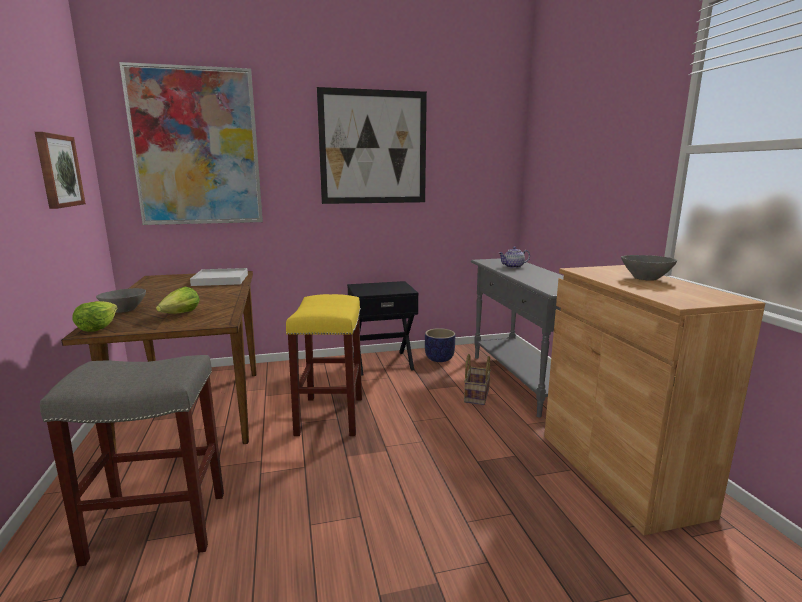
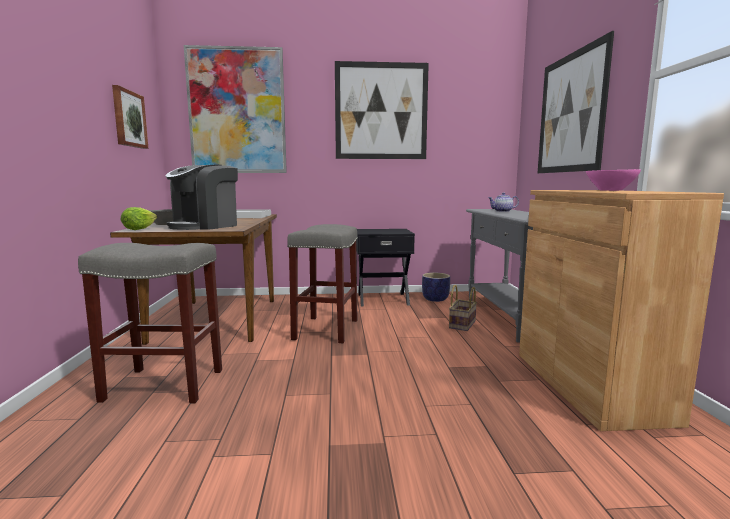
camera: 10 degrees right, 5 degrees down
lettuce [156,287,200,314] -> coffee machine [166,165,238,230]
yellow stool [286,294,362,436] -> grey stool [287,224,358,343]
grey bowl [621,255,677,281] -> pink bowl [586,169,641,191]
none -> picture [538,31,614,173]

